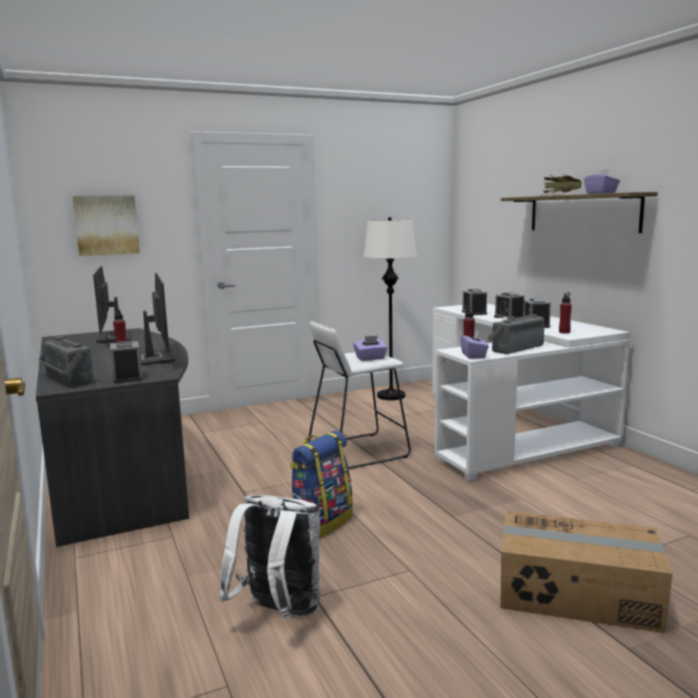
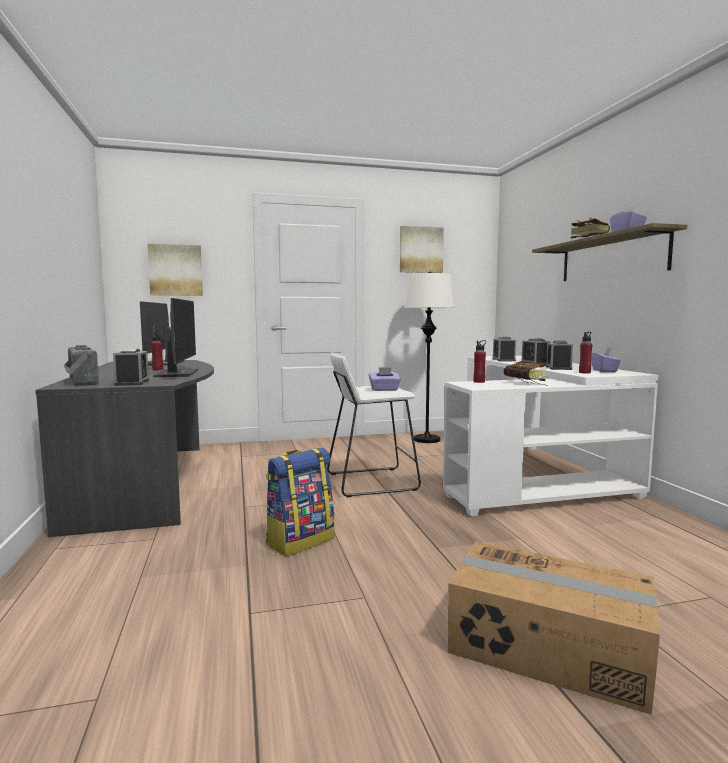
camera: 10 degrees right, 5 degrees down
white backpack [219,495,320,619] -> none
purple tissue box [460,329,489,359] -> purple tissue box moved to [591,348,621,372]
radio [487,315,545,354] -> book [504,360,548,386]
none -> picture [400,226,444,273]

